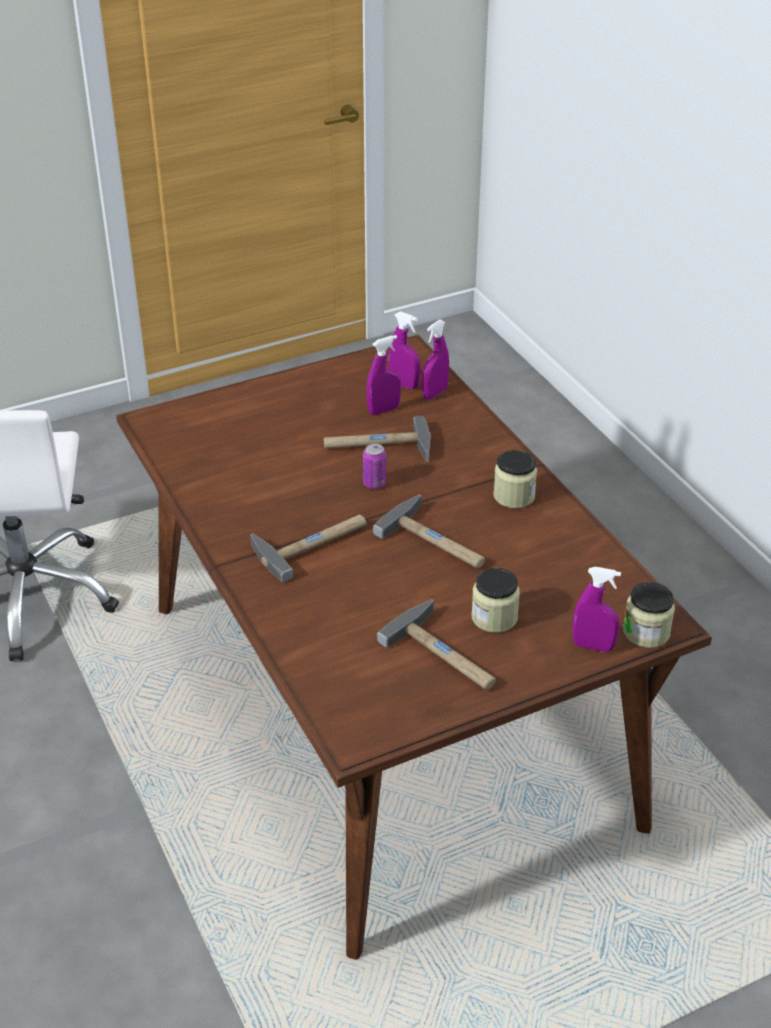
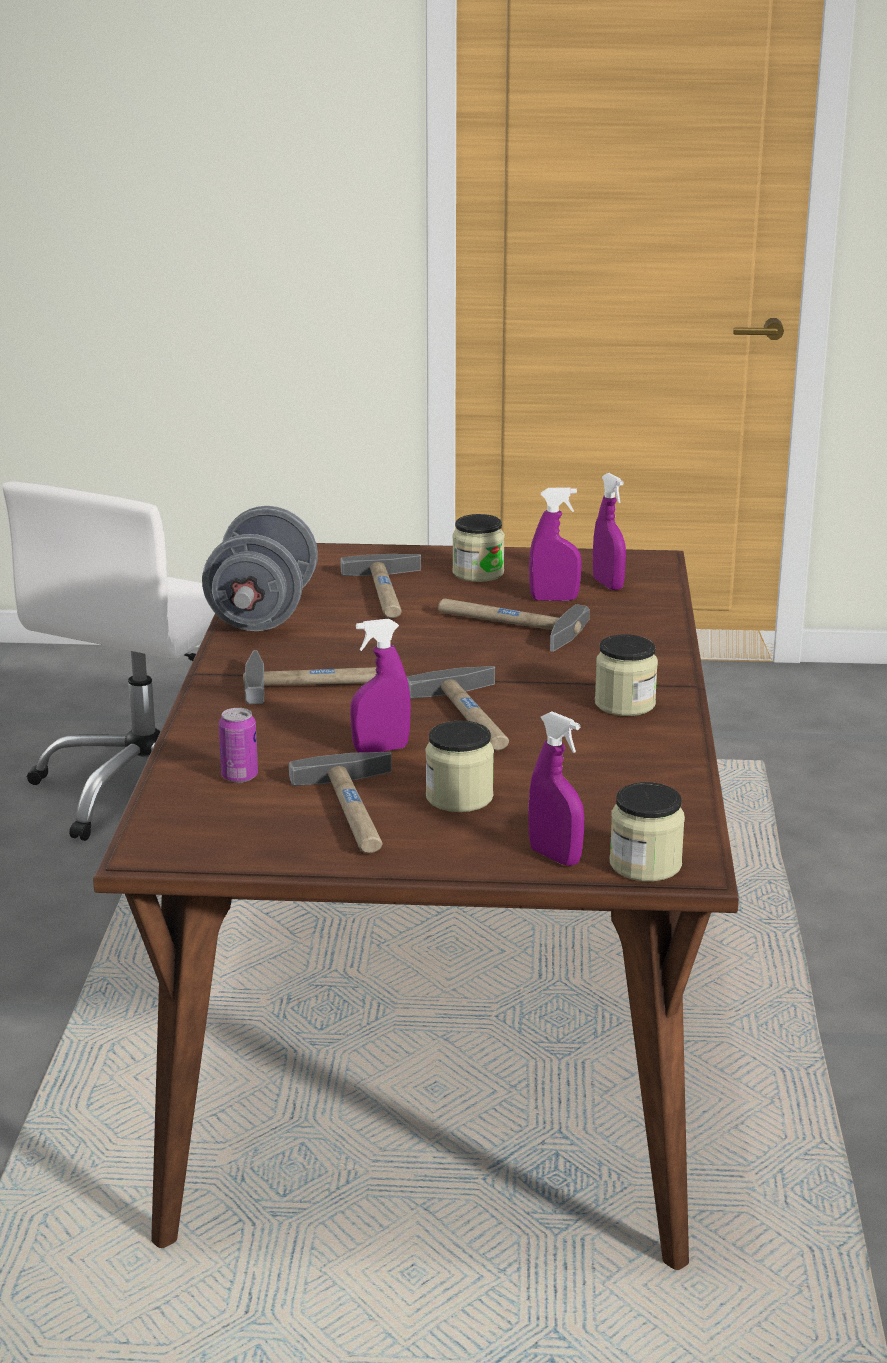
camera: 30 degrees right, 15 degrees down
can [363,443,386,489] -> can moved to [219,708,258,783]
purple spray bottle [422,320,449,399] -> purple spray bottle moved to [350,619,411,753]
none -> grey dumbbell [202,506,318,631]
none -> hammer [340,554,421,618]
none -> jar [452,514,505,582]

